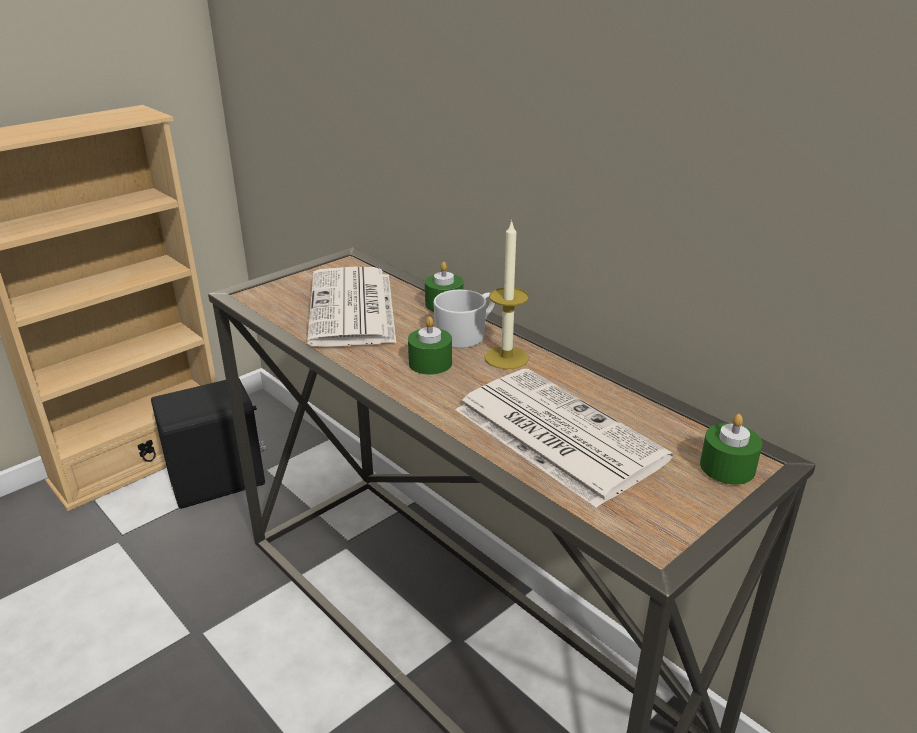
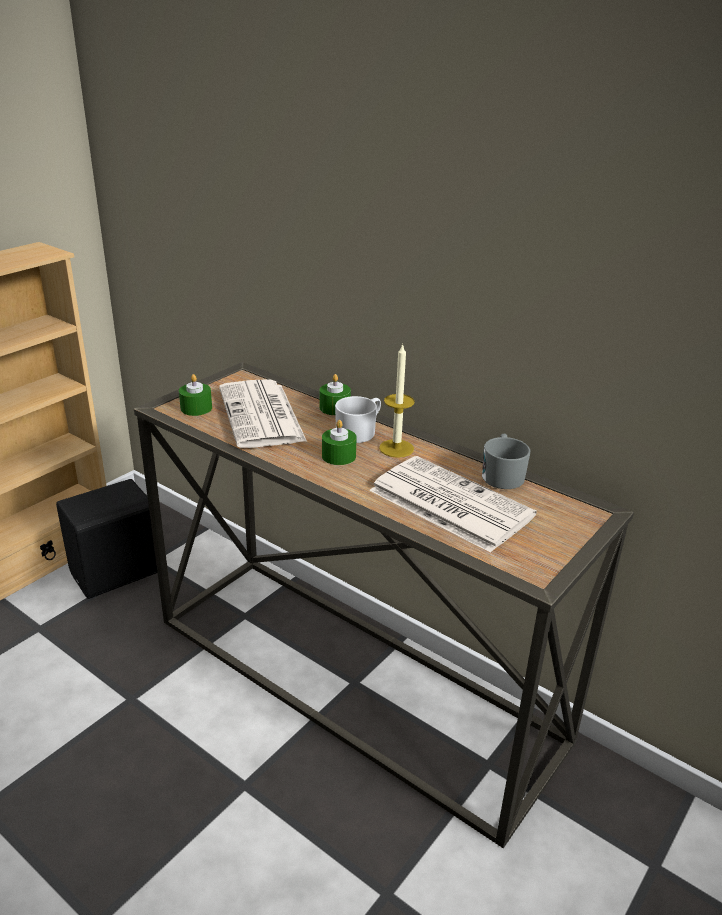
camera: 10 degrees left, 0 degrees up
green candle [700,414,762,485] -> green candle moved to [179,374,212,416]
none -> grey mug [482,434,530,489]

